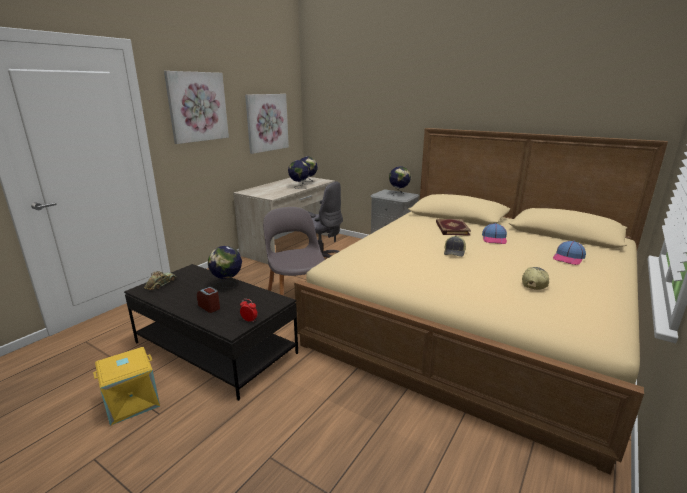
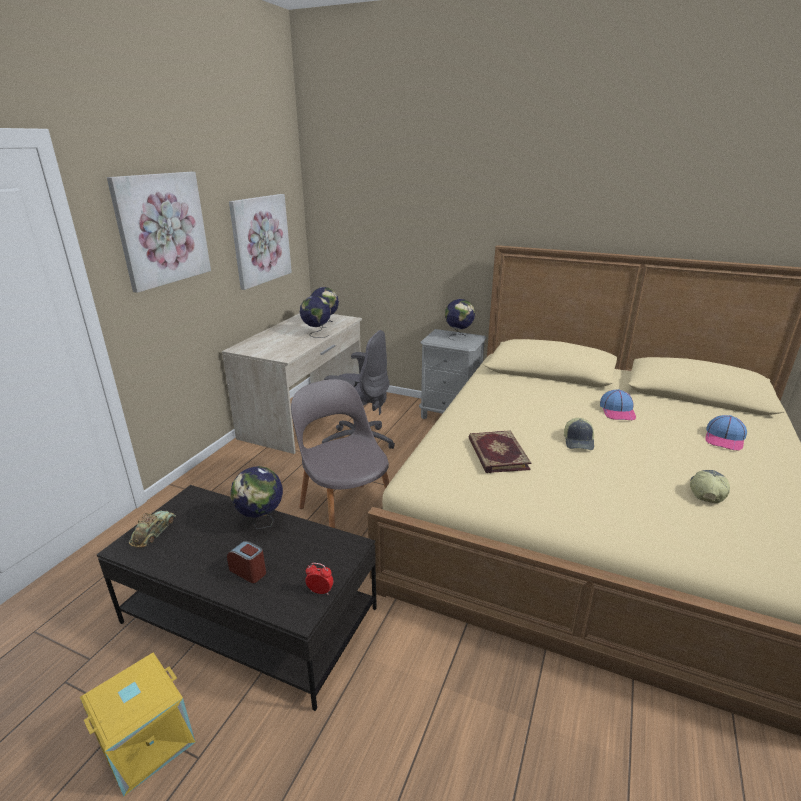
camera: 10 degrees left, 5 degrees up
book [436,219,471,236] -> book moved to [469,430,531,473]

